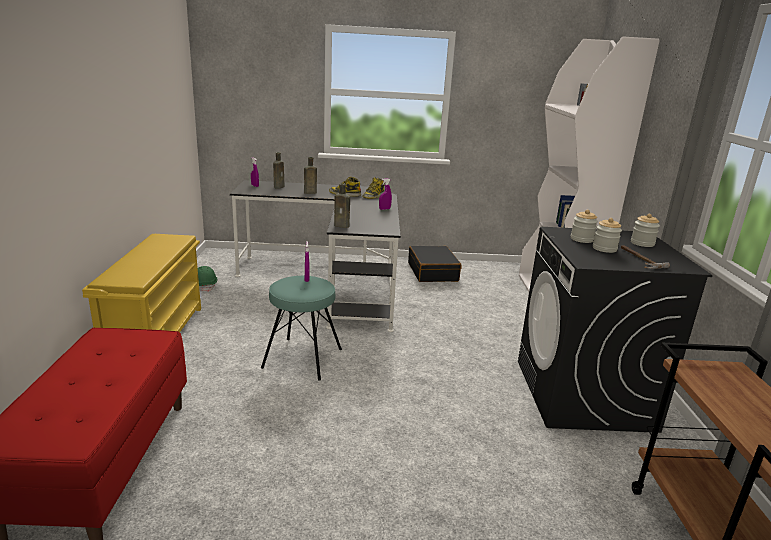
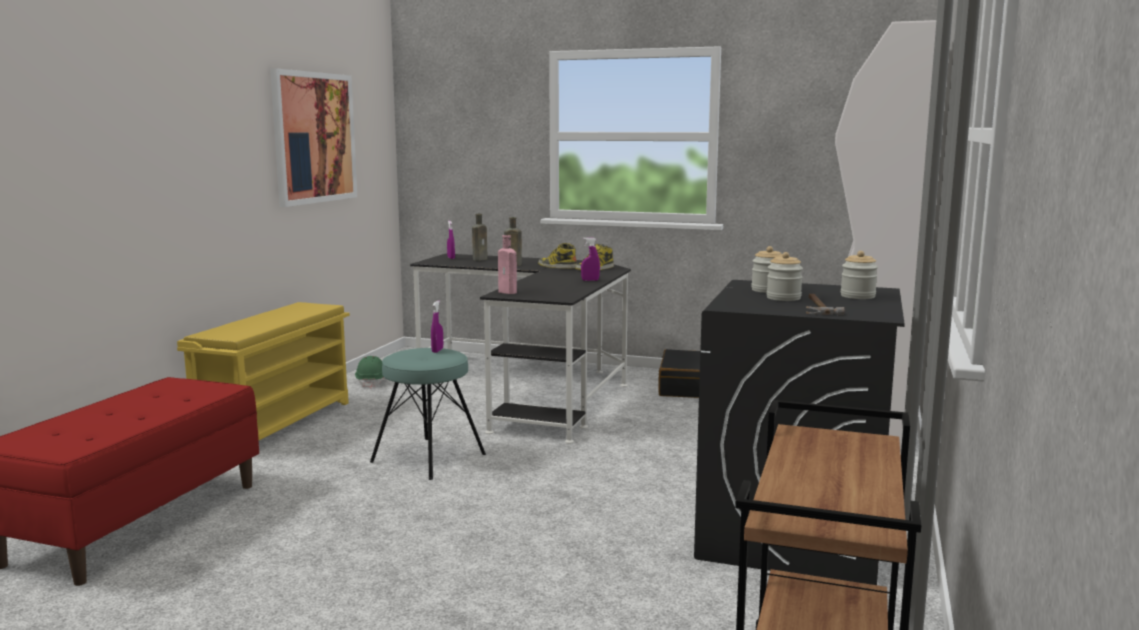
camera: 20 degrees right, 10 degrees down
brown bottle [334,183,350,228] -> pink bottle [498,235,517,294]
none -> picture [270,68,357,207]

